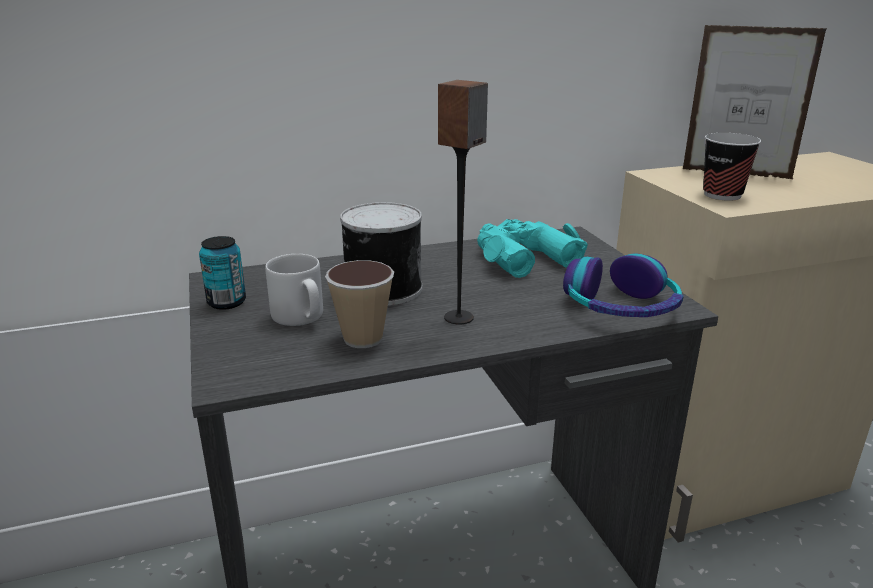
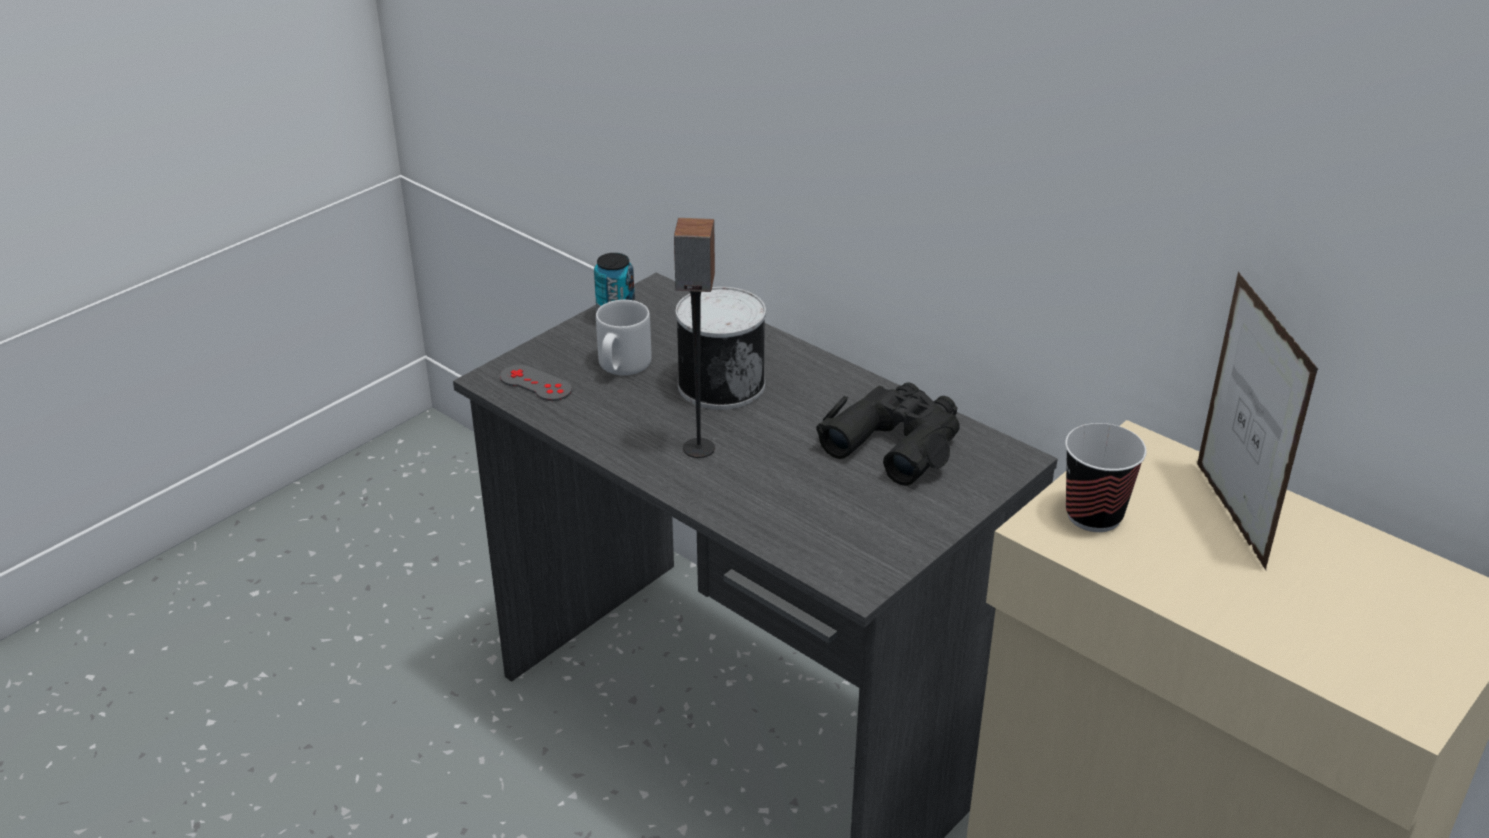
camera: 60 degrees right, 10 degrees up
cup [325,260,394,348] -> none
turquoise binoculars [477,219,588,278] -> black binoculars [816,382,960,486]
headphones [563,254,684,317] -> none
none -> grey game controller [500,365,572,401]

